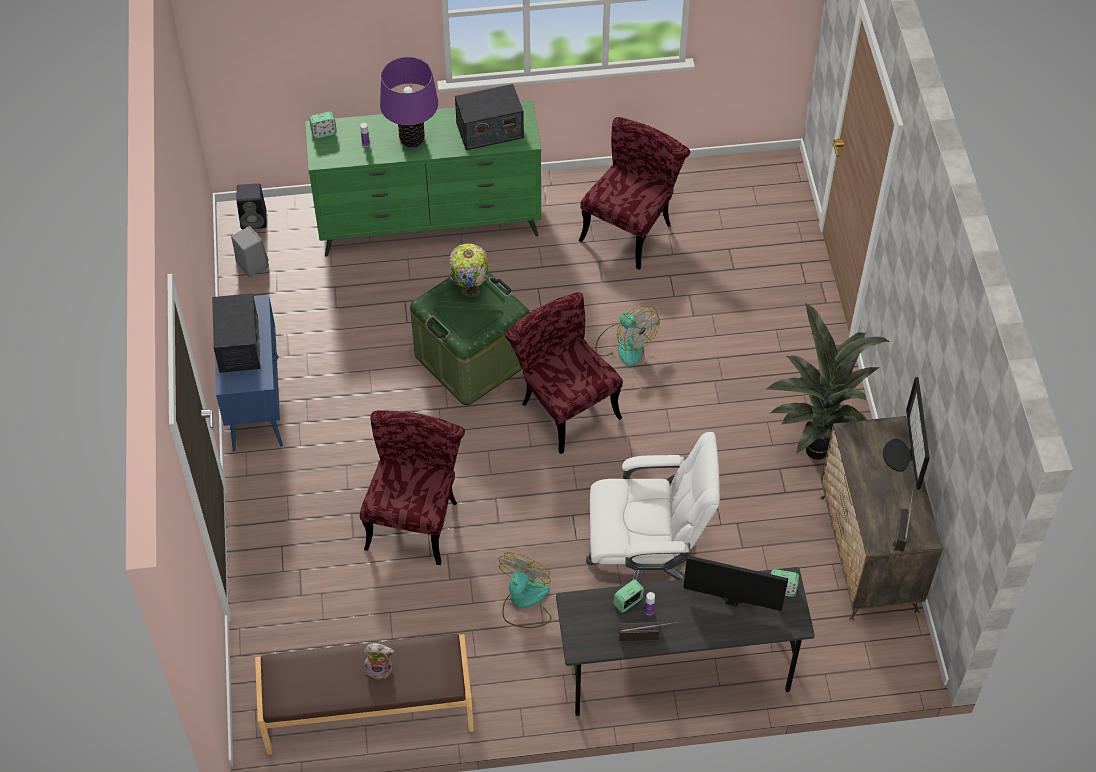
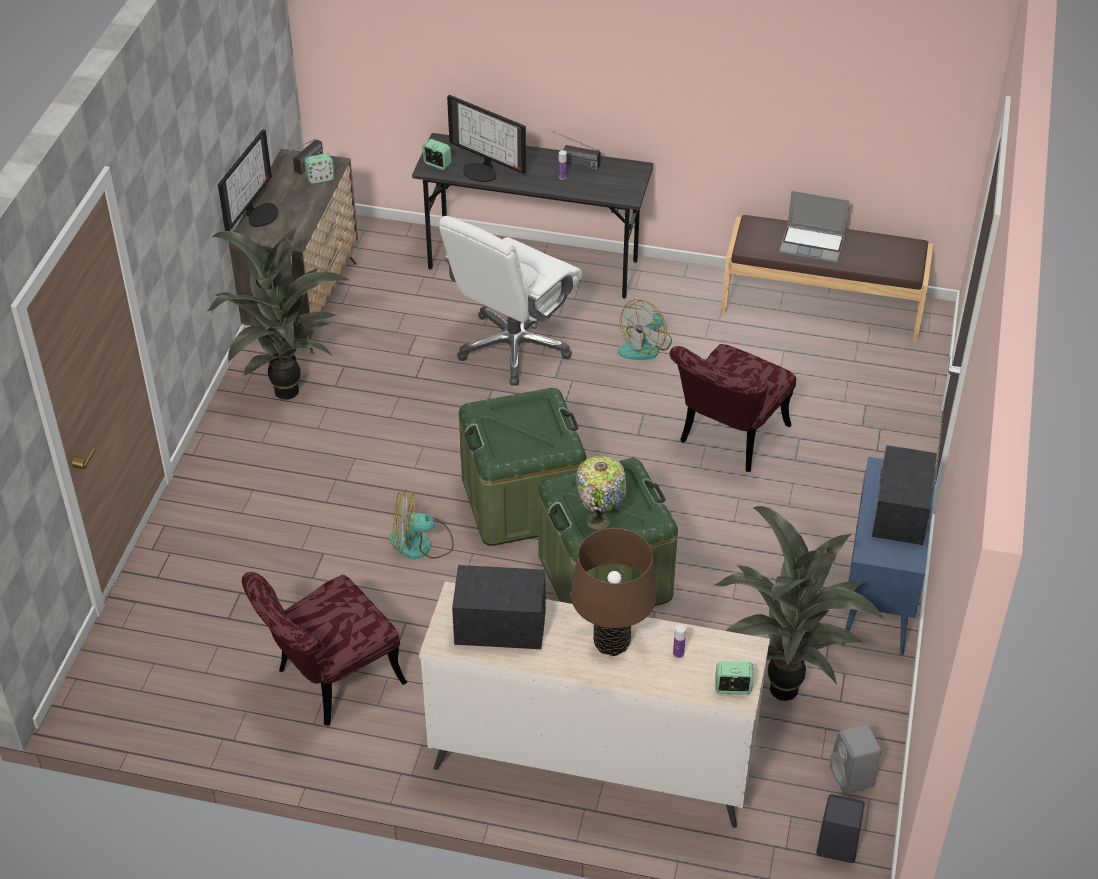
camera: 160 degrees left, 10 degrees down
green dresser [305,101,541,257] -> beige dresser [419,581,770,828]
plush toy [364,643,394,679] -> laptop [779,191,850,263]
purple table lamp [380,57,438,147] -> brown table lamp [571,528,657,656]
red chair [505,292,623,454] -> green storage box [459,388,586,546]
white office chair [586,432,720,583] -> white office chair turned 75 degrees counterclockwise [439,216,582,386]
fan [595,305,660,366] -> fan turned 75 degrees counterclockwise [390,489,454,560]
alarm clock [613,579,644,613] -> alarm clock moved to [304,153,335,184]
none -> potted plant [715,506,884,701]

